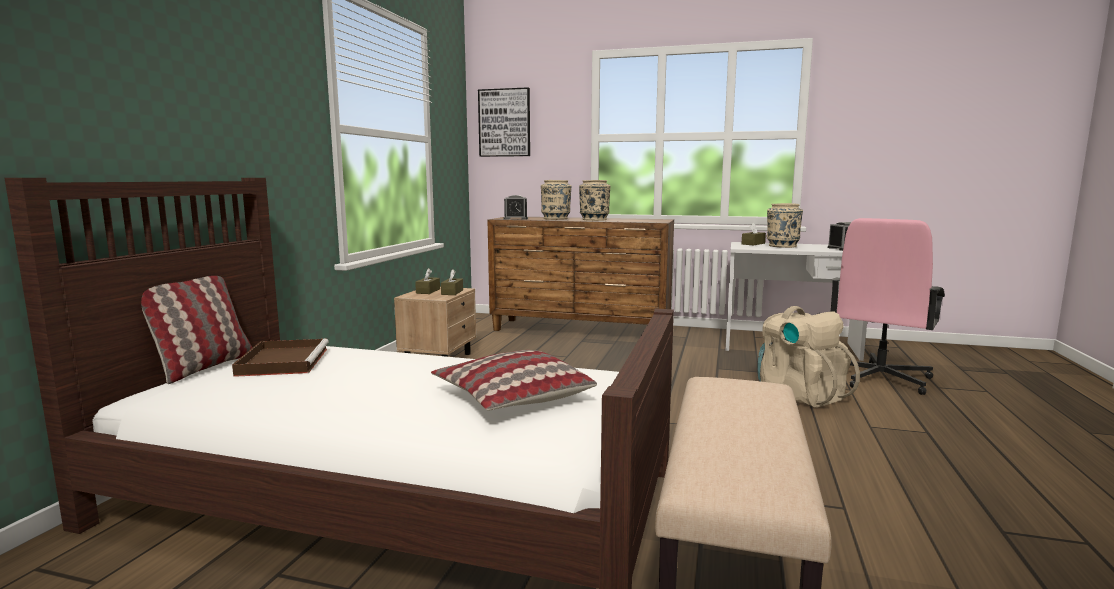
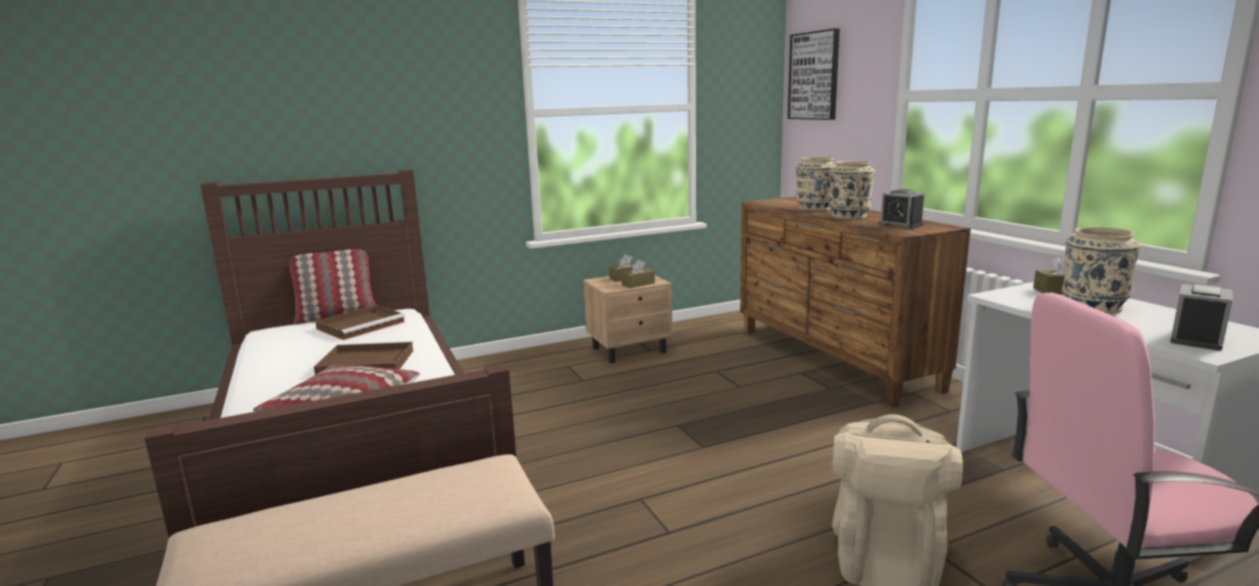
camera: 50 degrees right, 5 degrees up
alarm clock [504,195,528,219] -> alarm clock moved to [878,189,924,229]
none -> brown tray [314,341,413,375]

